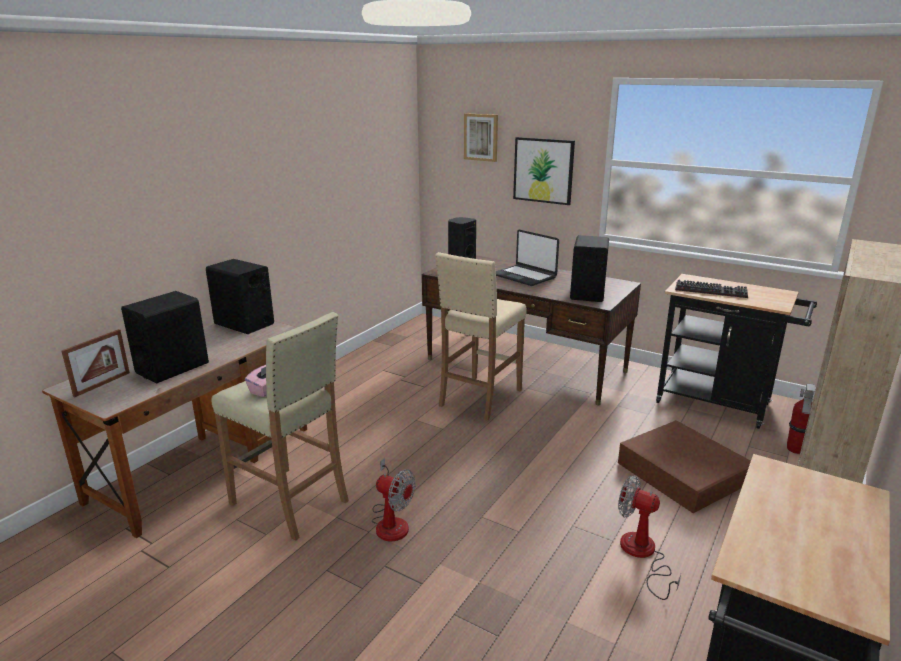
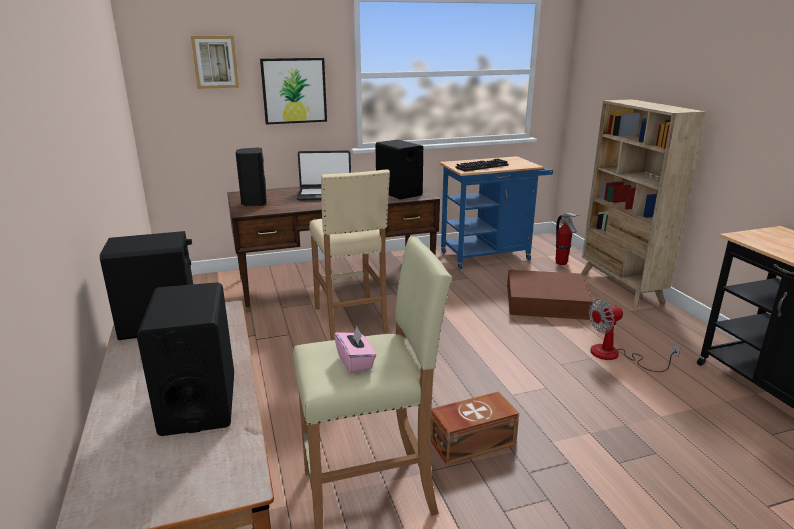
camera: 50 degrees left, 0 degrees up
picture frame [61,329,130,397] -> none
fan [372,458,415,541] -> brown storage box [430,391,519,465]
black cart [656,274,817,429] -> blue cart [440,156,553,269]

